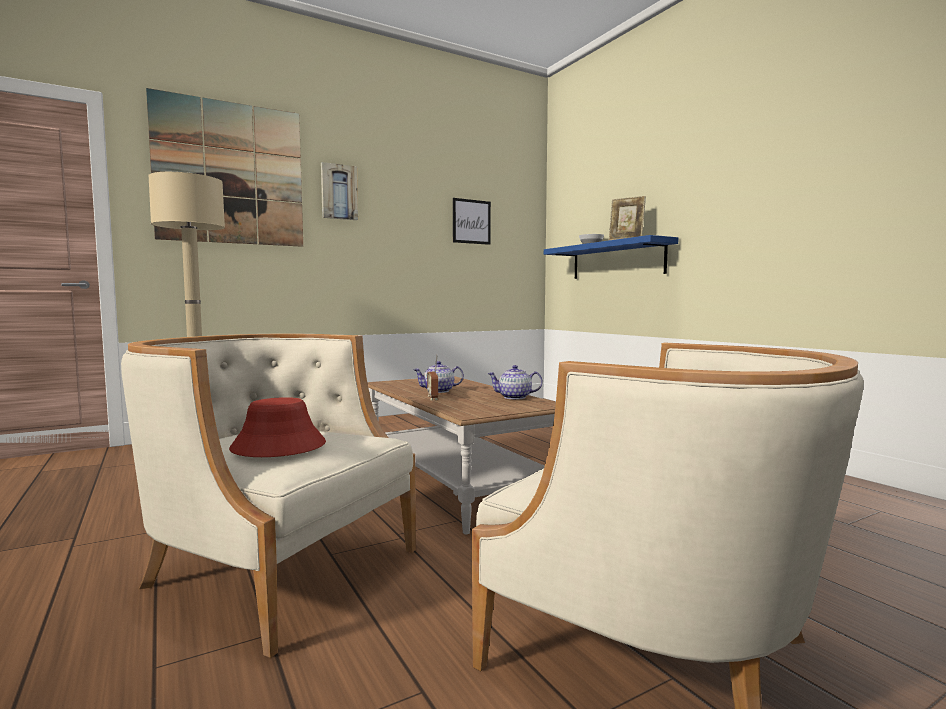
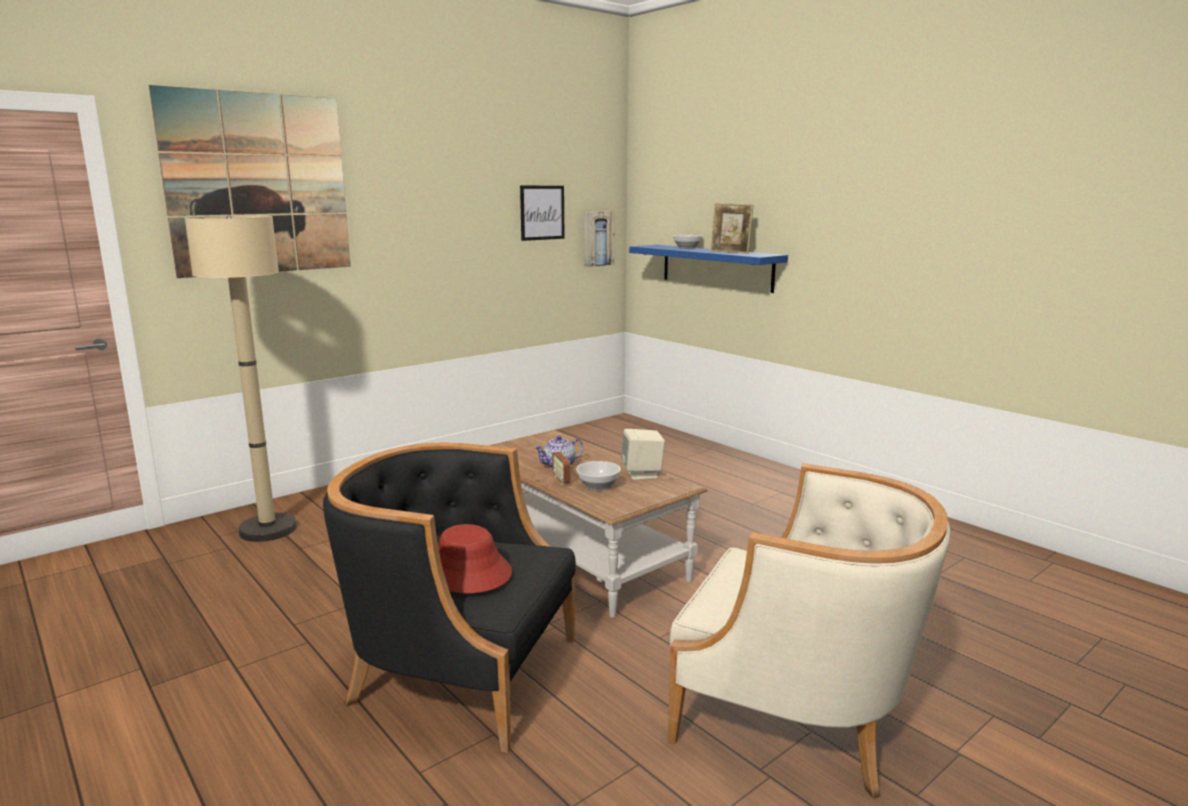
camera: 10 degrees left, 10 degrees up
beige armchair [121,333,416,658] -> black armchair [323,443,576,753]
picture [321,162,358,220] -> picture moved to [584,211,615,267]
teapot [487,365,543,399] -> beige speaker [621,429,665,480]
none -> bowl [576,461,621,491]

